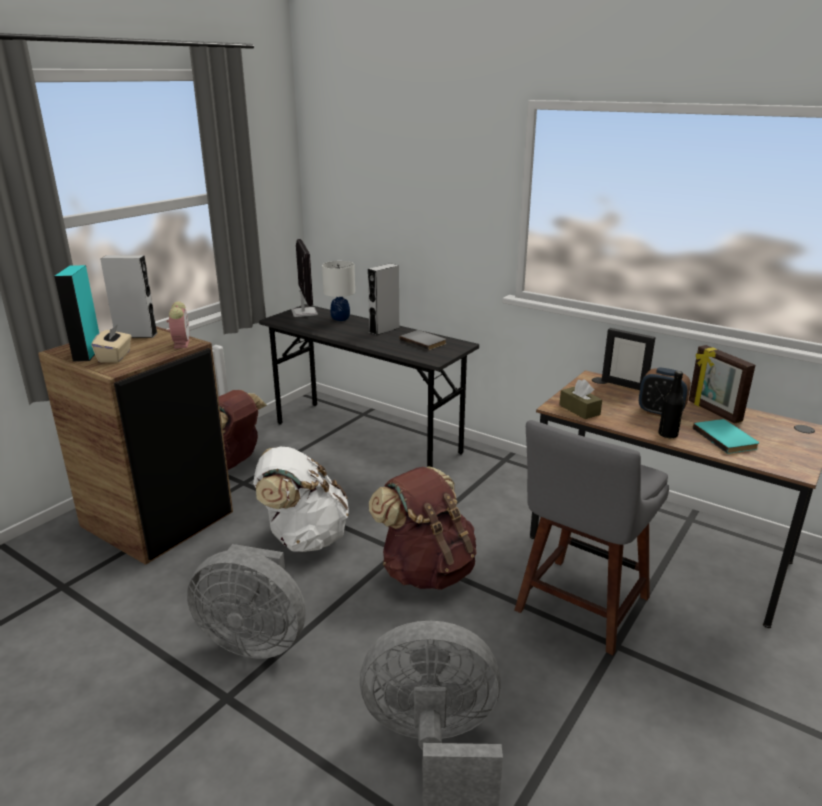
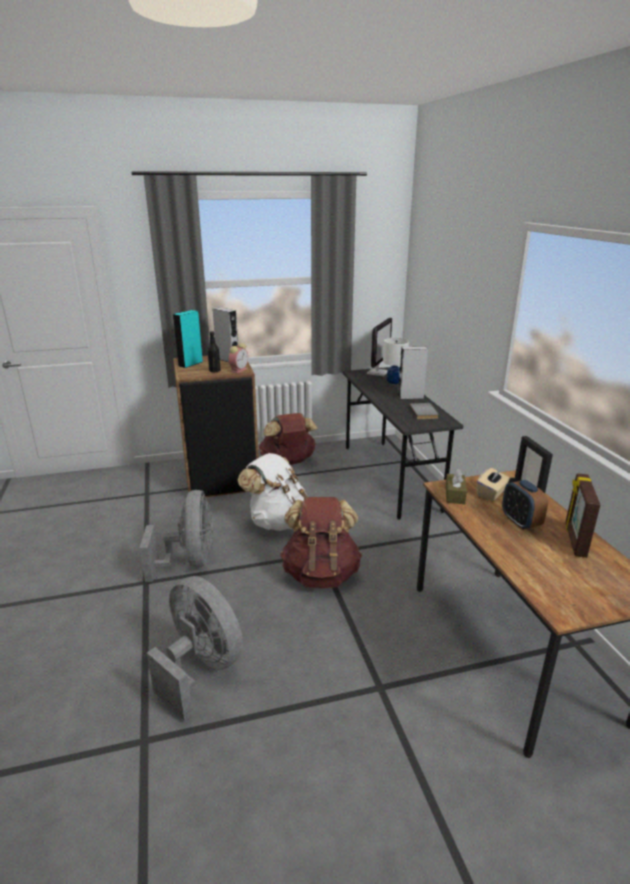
camera: 40 degrees right, 0 degrees up
beige tissue box [91,324,132,363] -> beige tissue box moved to [477,468,510,501]
grey fan [187,544,306,659] -> grey fan turned 150 degrees counterclockwise [140,490,214,582]
grey stool [514,420,669,655] -> none
black bottle [658,371,684,438] -> black bottle moved to [208,331,220,373]
turquoise book [693,419,759,454] -> none

